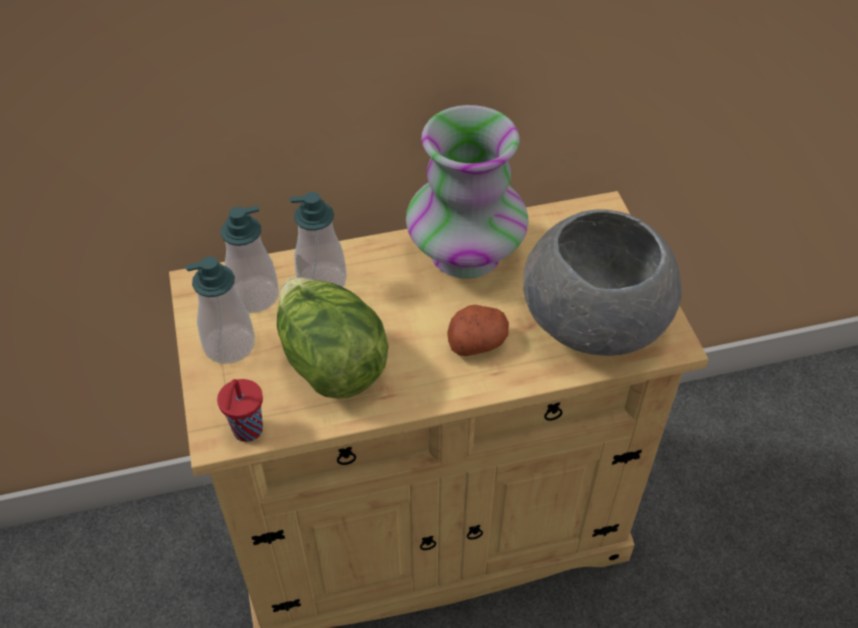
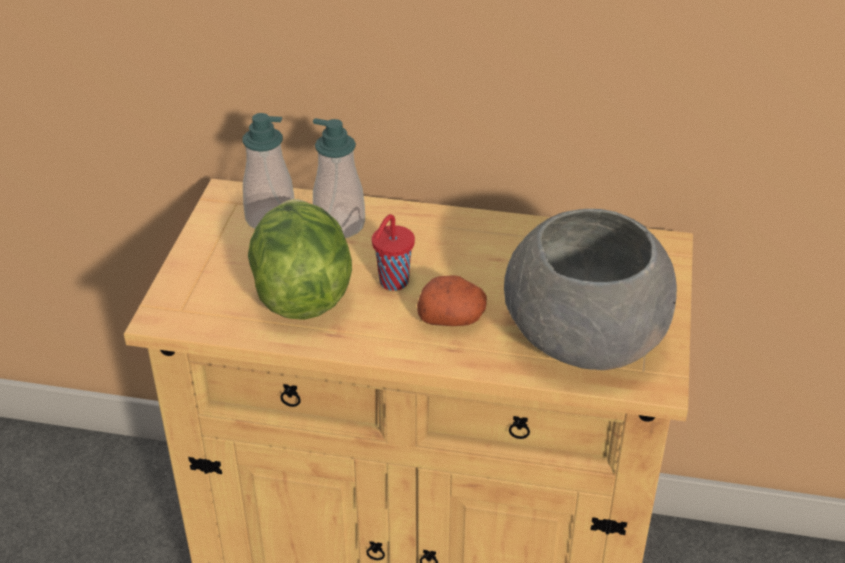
camera: 25 degrees right, 10 degrees down
soap dispenser [185,256,255,364] -> none
red cup [217,379,263,442] -> red cup moved to [372,214,415,291]
vase [406,105,528,279] -> none

